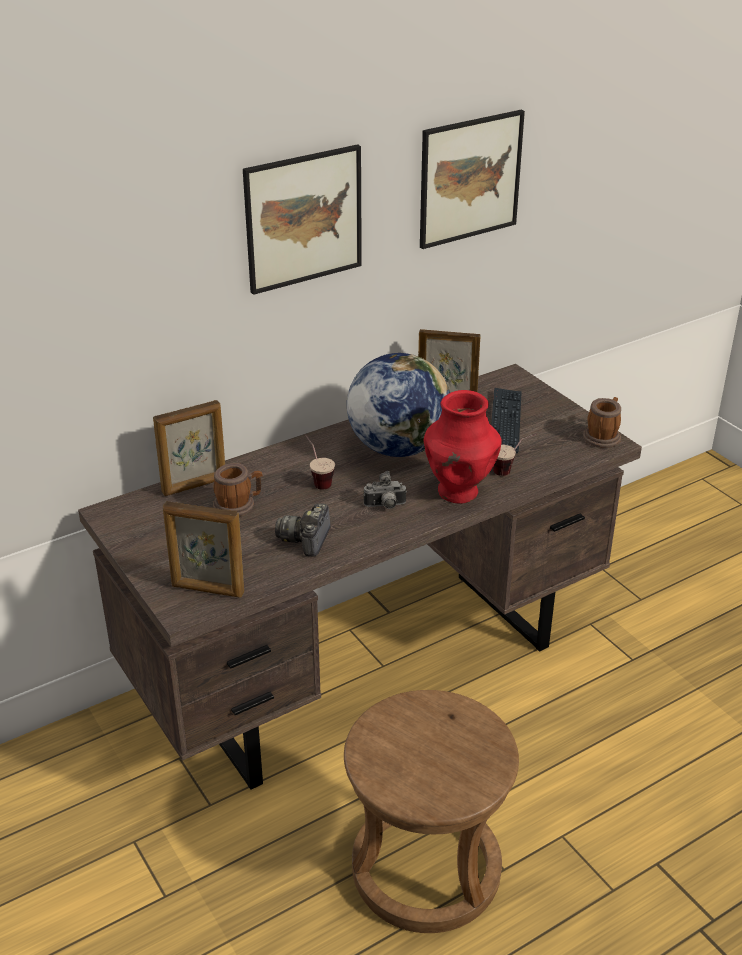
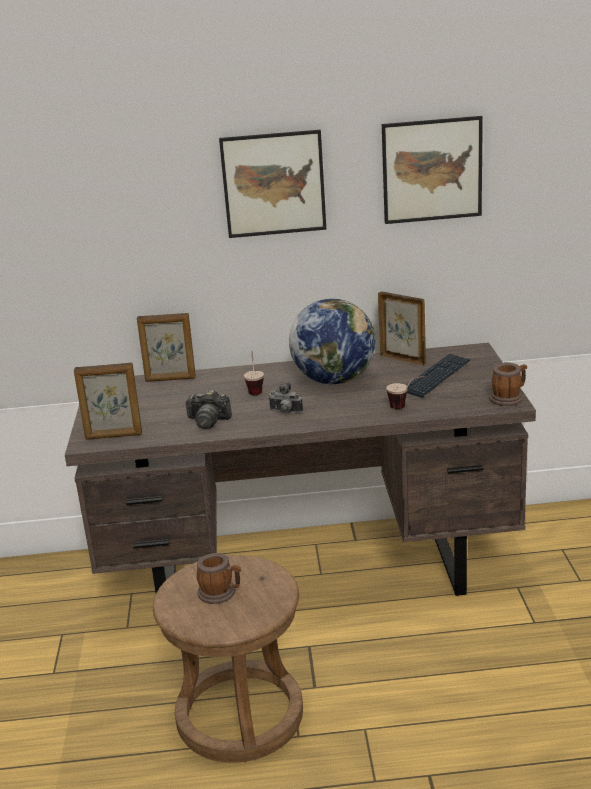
camera: 30 degrees right, 10 degrees down
picture frame [163,501,244,598] -> picture frame turned 45 degrees counterclockwise [74,363,142,440]
mug [213,463,263,516] -> mug moved to [197,553,241,604]
camera [275,504,331,557] -> camera turned 120 degrees counterclockwise [185,390,232,429]
red vase [424,390,502,504] -> none

